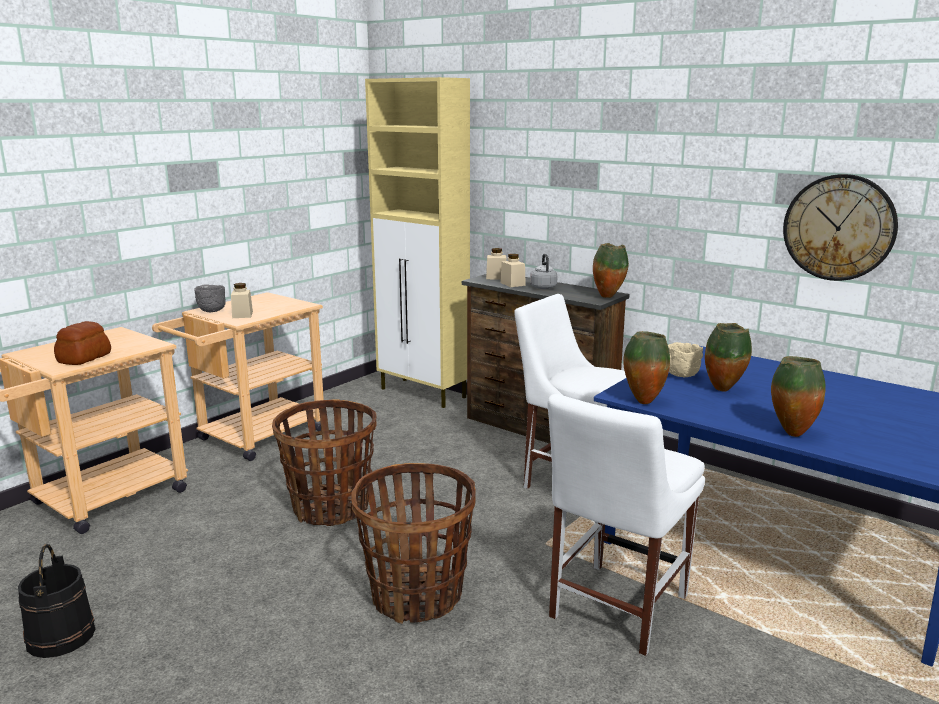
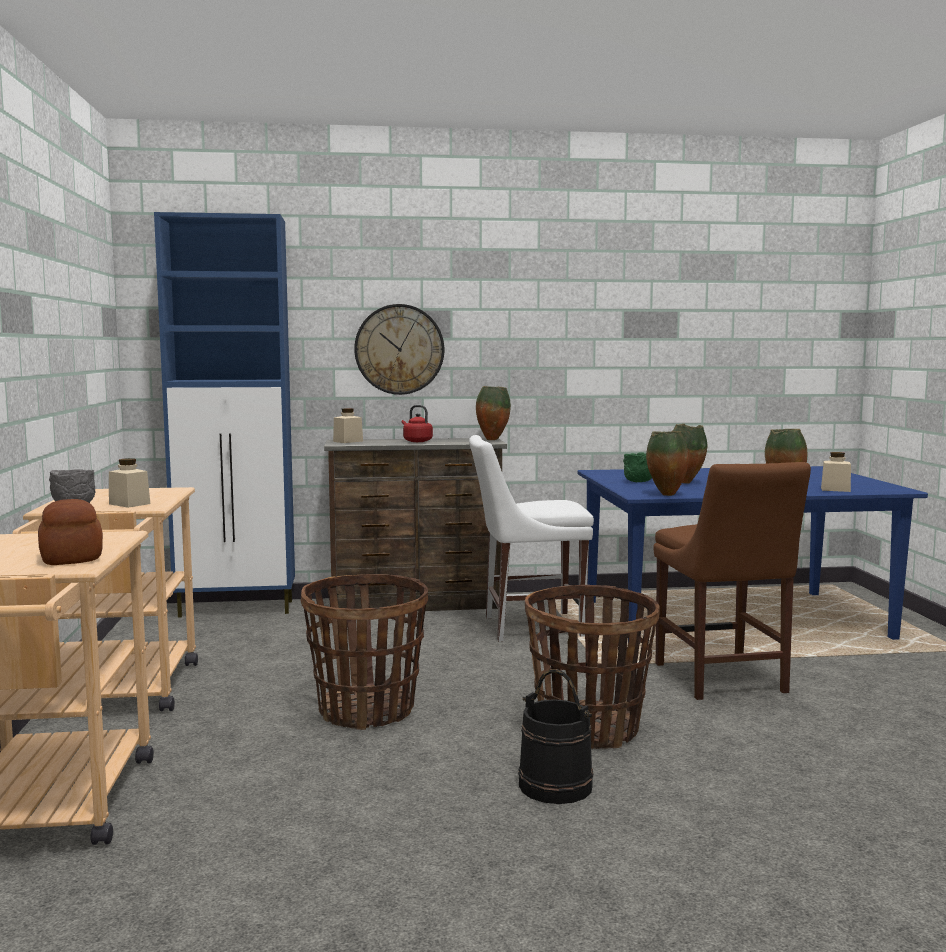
camera: 45 degrees left, 10 degrees down
black bucket [18,544,95,658] -> black bucket moved to [518,669,593,804]
beige cabinet [365,77,470,408] -> blue cabinet [154,212,295,617]
beige jar [500,254,526,287] -> beige jar moved to [821,452,851,492]
grey kettle [530,254,558,289] -> red kettle [402,405,433,442]
white chair [547,394,705,656] -> brown chair [653,462,811,700]
beige bowl [668,342,703,377] -> green bowl [623,452,652,482]
wall clock [783,174,898,281] -> wall clock moved to [354,304,444,395]

